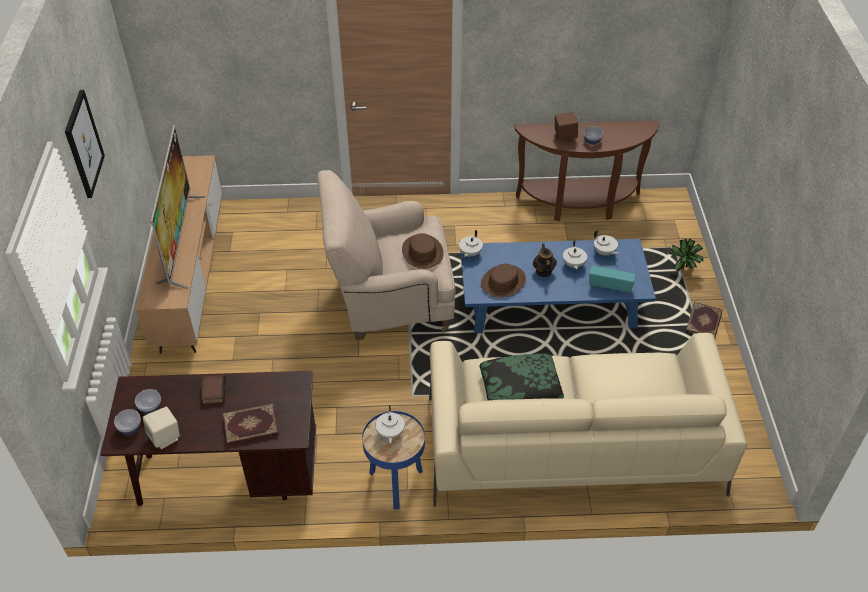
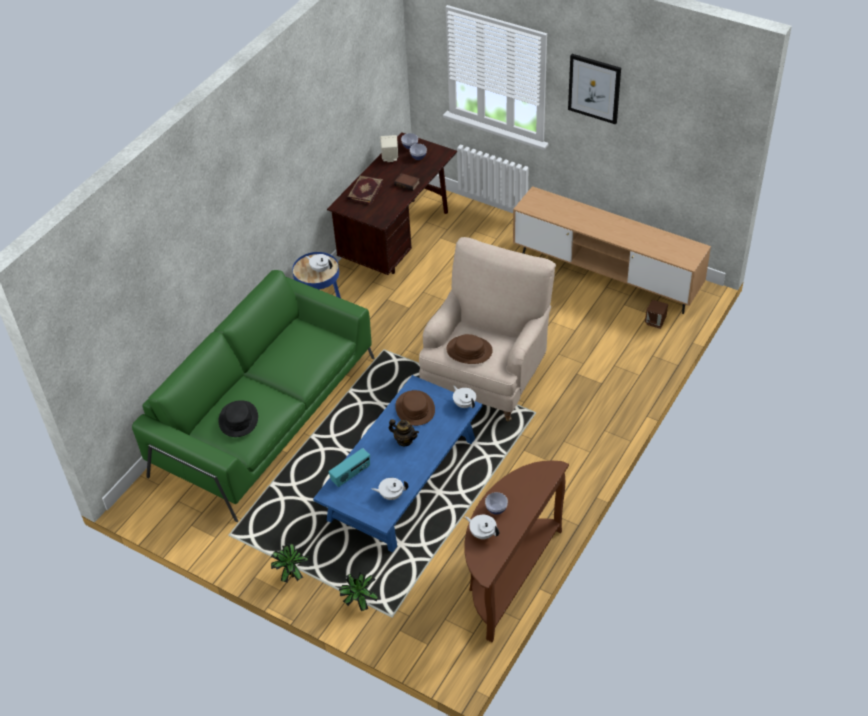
camera: 125 degrees right, 0 degrees up
television [151,125,206,289] -> none
beige sofa [429,333,747,507] -> green sofa [132,270,375,522]
pillow [479,354,564,400] -> none
brown speaker [555,112,578,142] -> brown speaker moved to [645,300,668,329]
white teapot [563,240,587,269] -> white teapot moved to [465,515,499,539]
book [686,302,722,338] -> potted plant [271,544,308,583]
none -> black hat [219,400,258,437]

